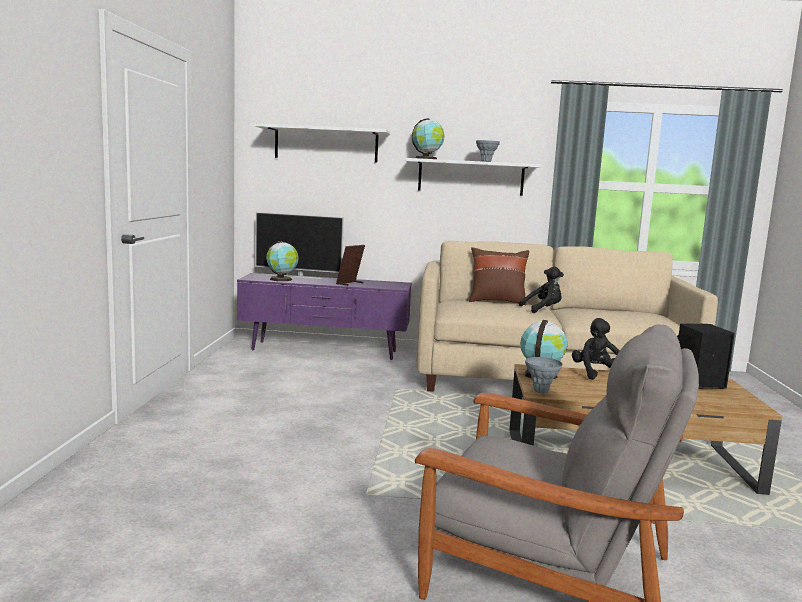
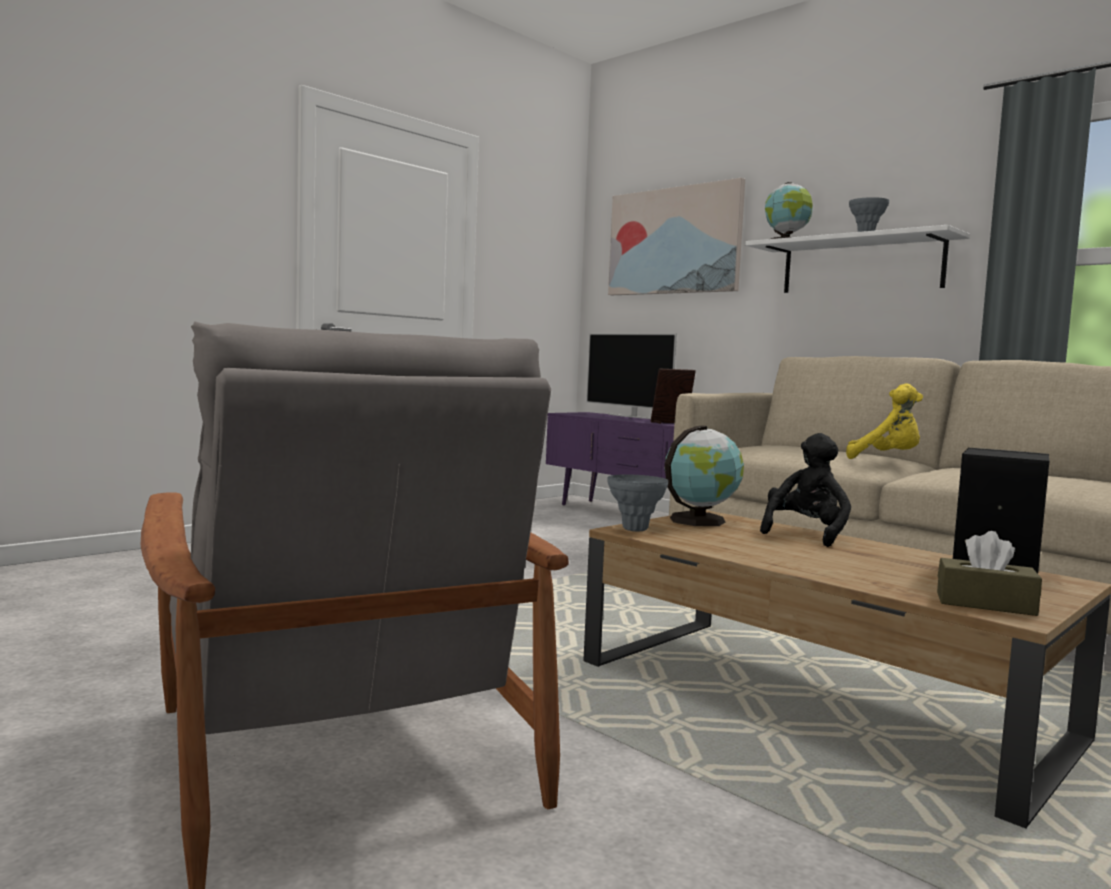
camera: 40 degrees right, 5 degrees down
white shelf [254,123,390,163] -> picture [608,178,745,295]
globe [266,241,299,281] -> none
brown pillow [469,247,529,305] -> none
black plush toy [519,267,564,313] -> yellow plush toy [846,384,923,459]
none -> brown tissue box [937,531,1042,616]

